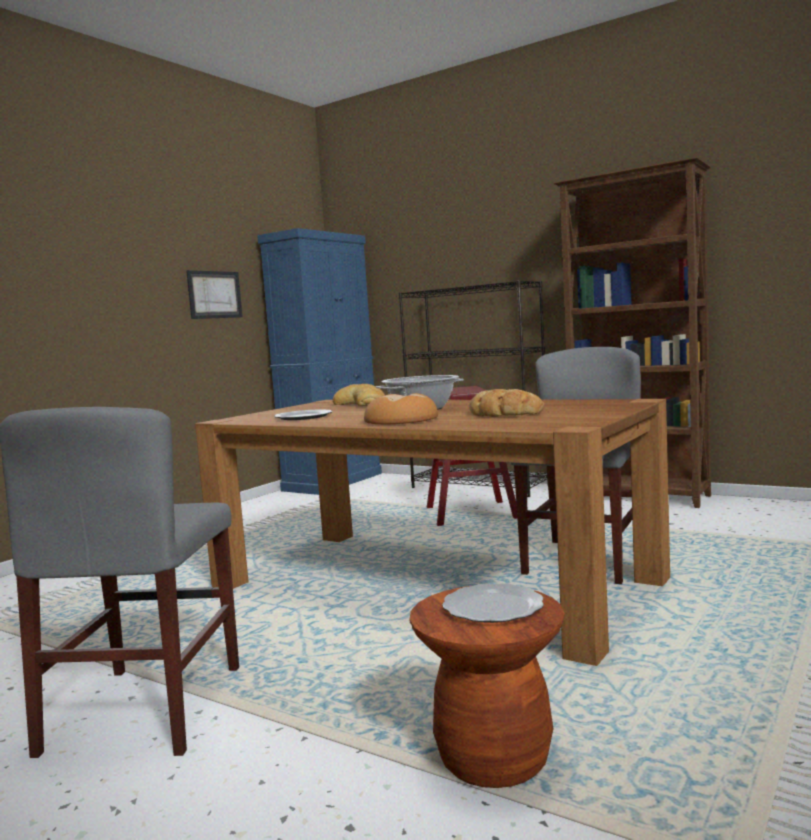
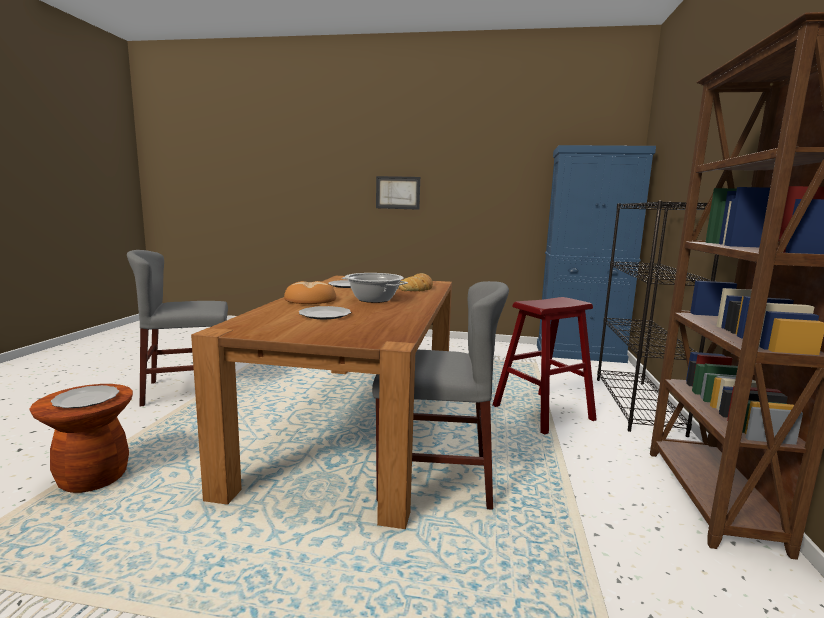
camera: 65 degrees right, 5 degrees up
picture [186,270,243,319] -> picture moved to [376,176,420,210]
bread [469,389,544,417] -> plate [299,306,351,319]

